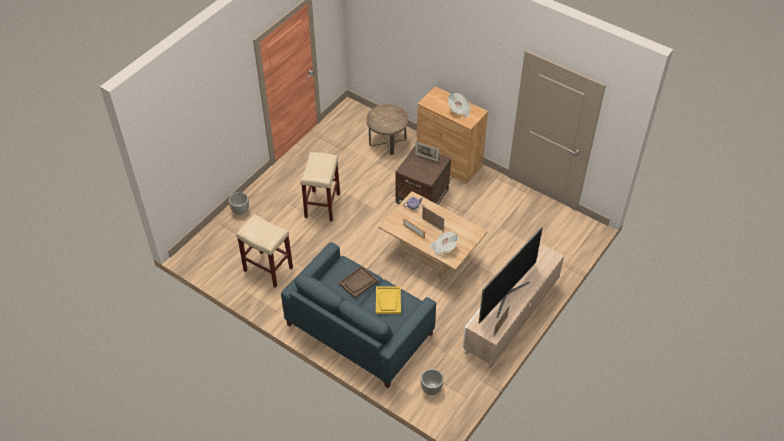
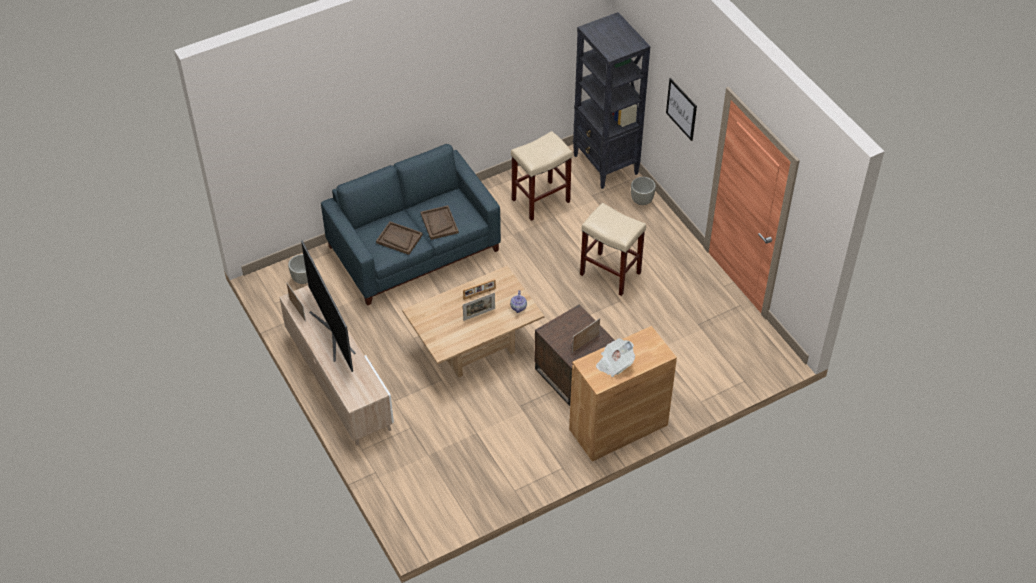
camera: 115 degrees right, 0 degrees up
brown side table [367,104,409,155] -> none
yellow tray [376,287,401,314] -> brown tray [376,221,423,255]
newspaper [430,231,459,255] -> none
none -> black bookcase [573,12,650,189]
none -> picture [666,78,697,141]

